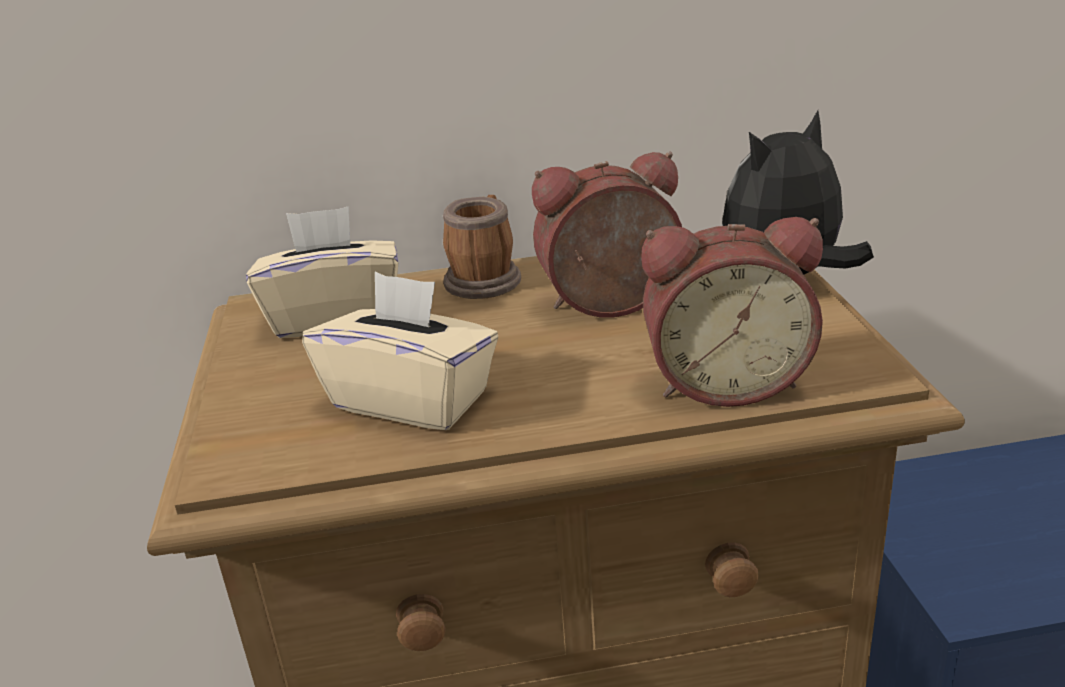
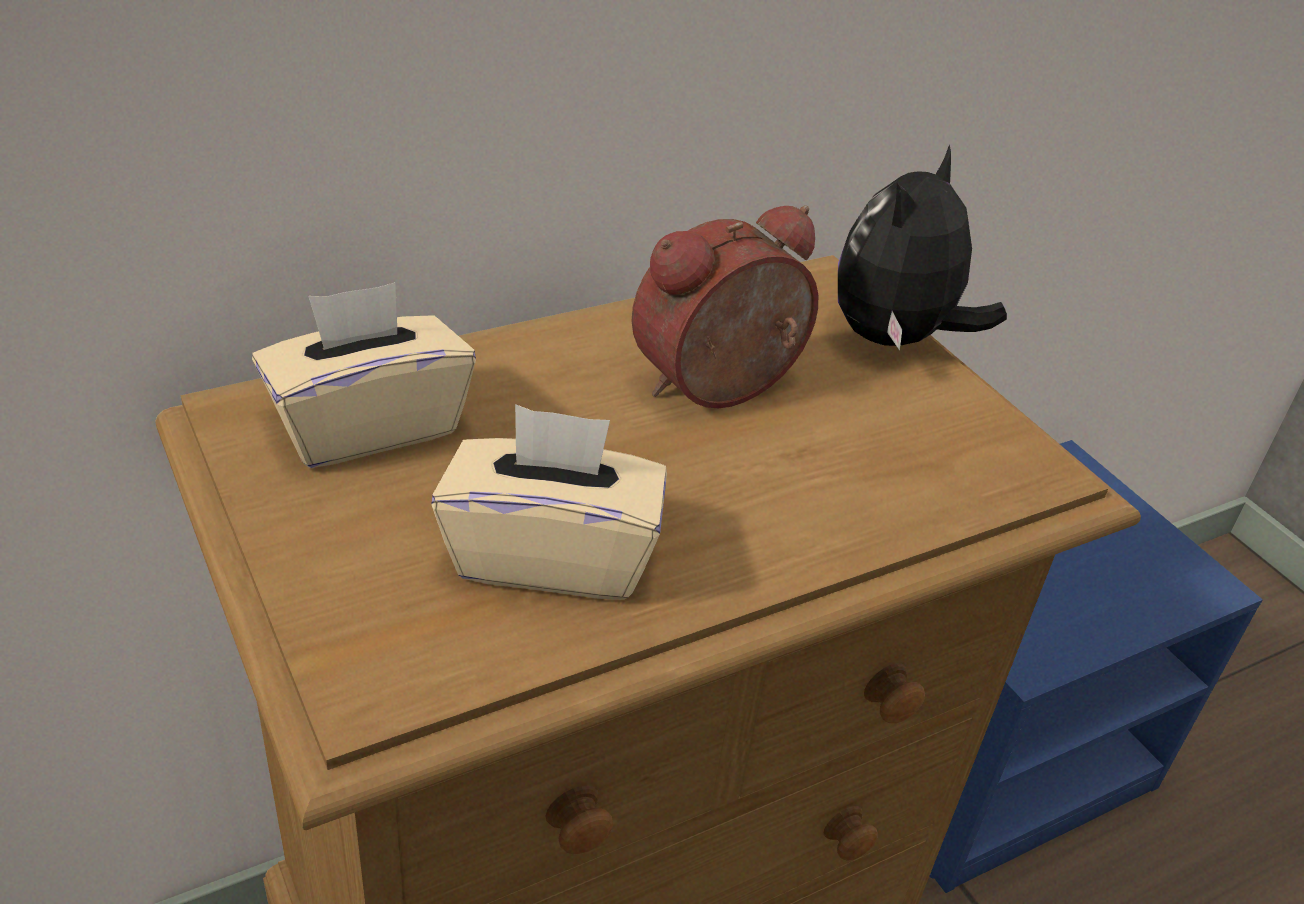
camera: 25 degrees left, 10 degrees up
mug [443,195,521,299] -> none
alarm clock [641,217,823,407] -> none

